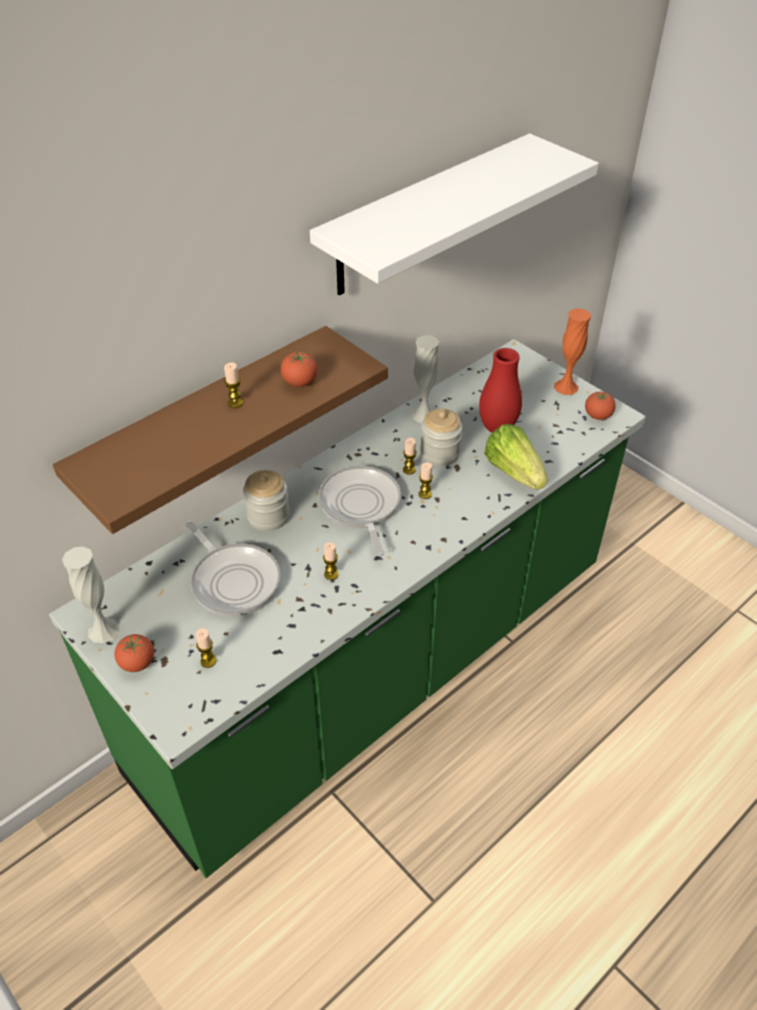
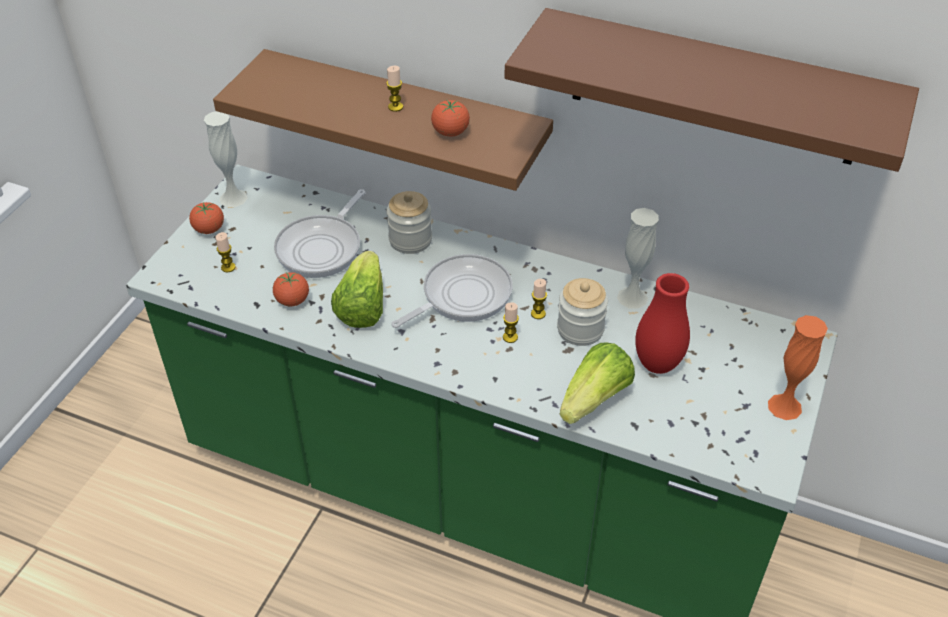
camera: 65 degrees right, 0 degrees up
white shelf [310,133,599,295] -> brown shelf [504,8,919,172]
candle [323,542,339,580] -> lettuce [331,251,383,328]
tomato [585,392,616,420] -> tomato moved to [273,272,309,306]

